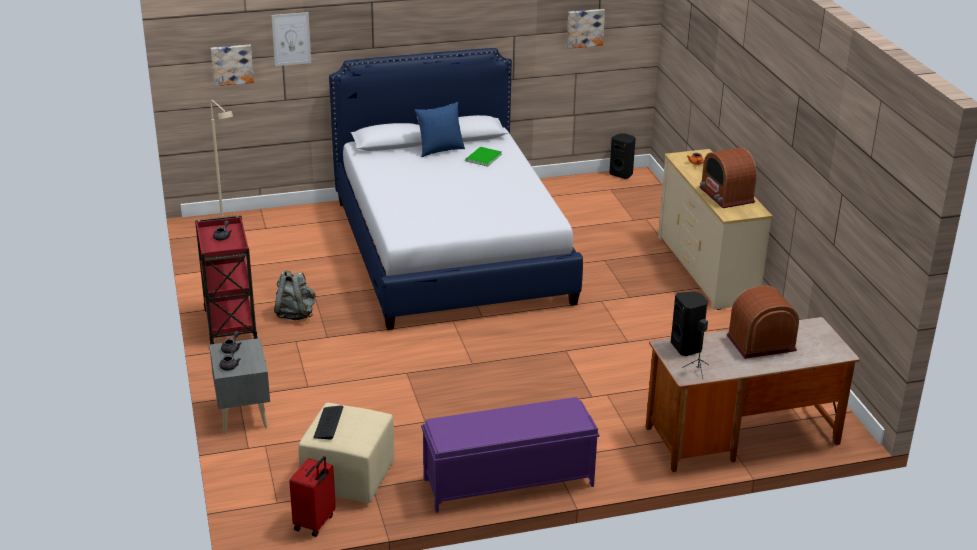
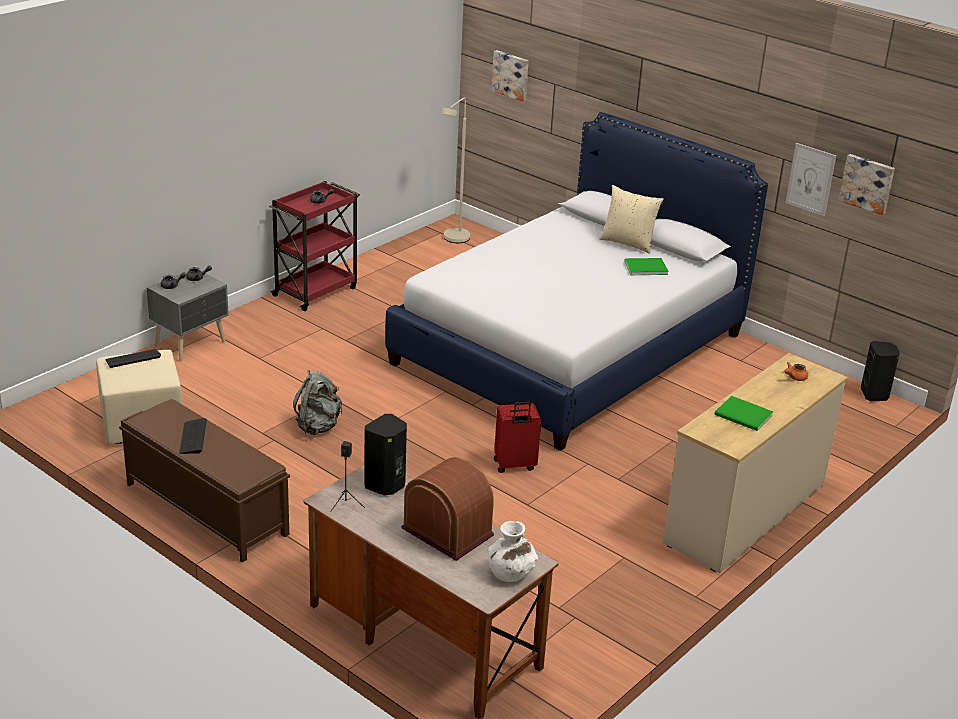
camera: 55 degrees right, 0 degrees up
picture [271,12,311,66] -> picture moved to [786,143,836,216]
grey backpack [274,270,315,320] -> grey backpack moved to [293,370,342,435]
red suitcase [289,456,336,537] -> red suitcase moved to [494,402,541,473]
blue pillow [414,102,465,157] -> beige pillow [599,185,664,254]
purple bench [421,397,599,513] -> brown bench [119,399,290,562]
radio [699,148,757,208] -> green book [715,396,774,431]
none -> keyboard [179,418,207,454]
none -> white vase [488,521,538,582]

